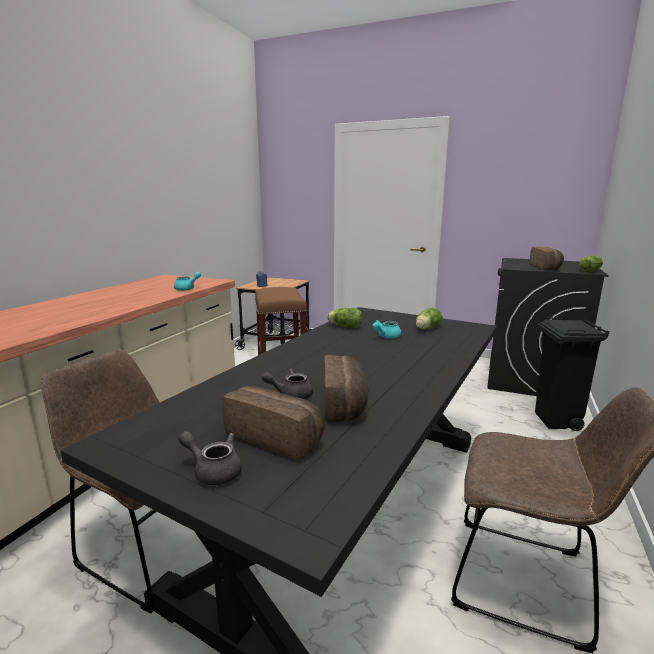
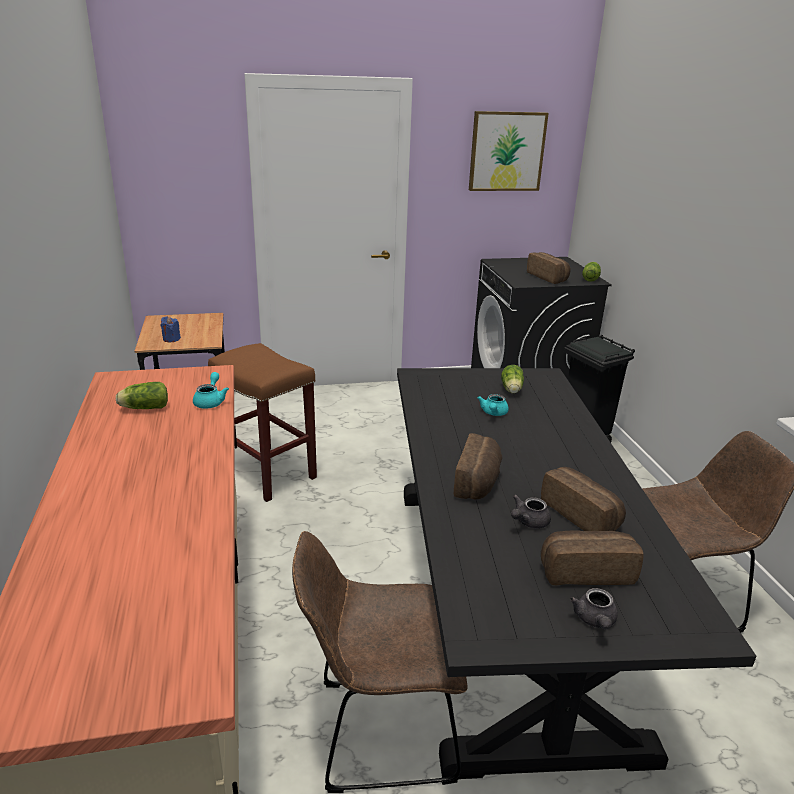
camera: 35 degrees left, 10 degrees up
grey teapot [178,431,242,485] -> grey teapot turned 75 degrees counterclockwise [570,588,618,630]
lettuce [327,308,362,328] -> lettuce moved to [116,382,168,409]
none -> bread [454,433,503,499]
none -> picture [469,111,549,191]

